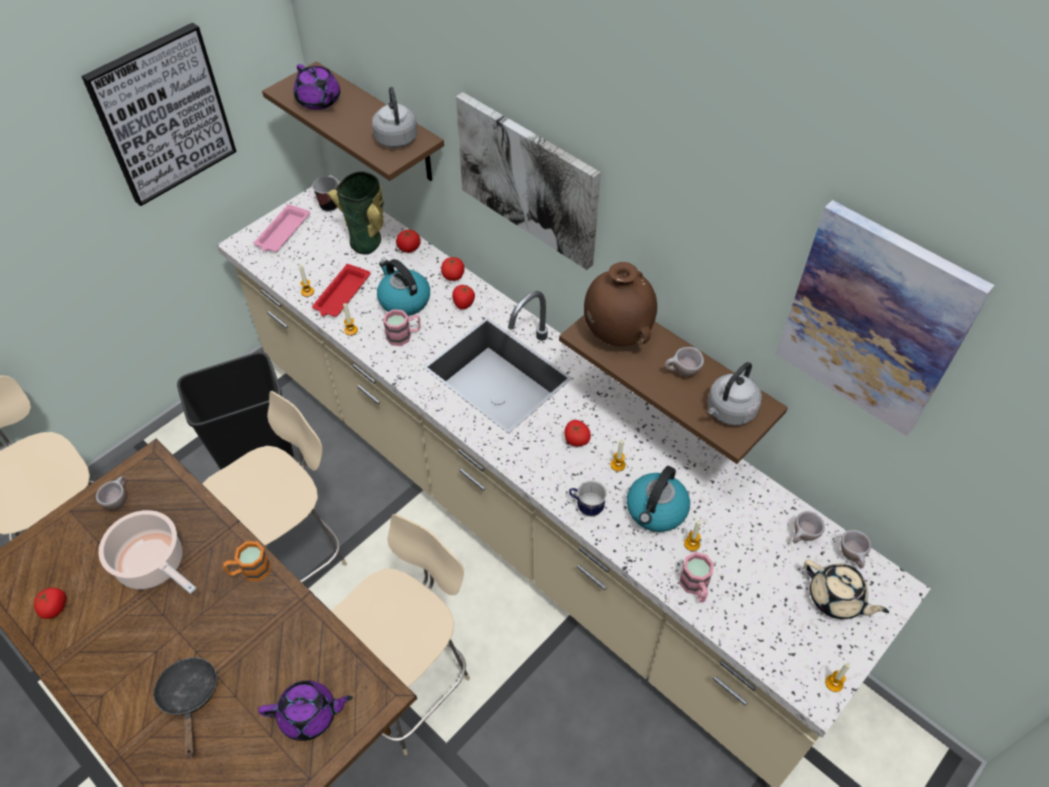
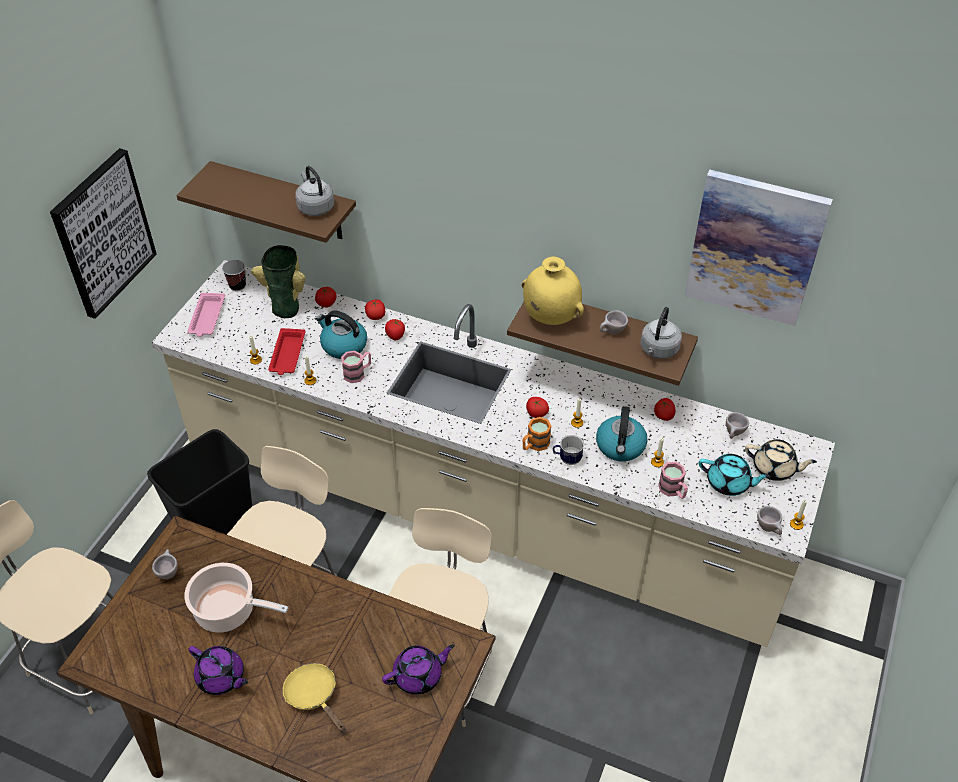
camera: 20 degrees left, 5 degrees down
tomato [34,588,66,619] -> tomato moved to [654,398,676,421]
black frying pan [152,657,218,758] -> yellow frying pan [283,663,346,732]
orange mug [223,541,271,581] -> orange mug moved to [523,417,551,451]
purple teapot [294,64,340,110] -> purple teapot moved to [189,646,248,695]
picture [456,92,601,270] -> none
brown vase [584,262,657,346] -> yellow vase [522,257,584,325]
beige cup [840,530,871,569] -> beige cup moved to [757,506,782,535]
none -> turquoise teapot [699,454,770,496]

